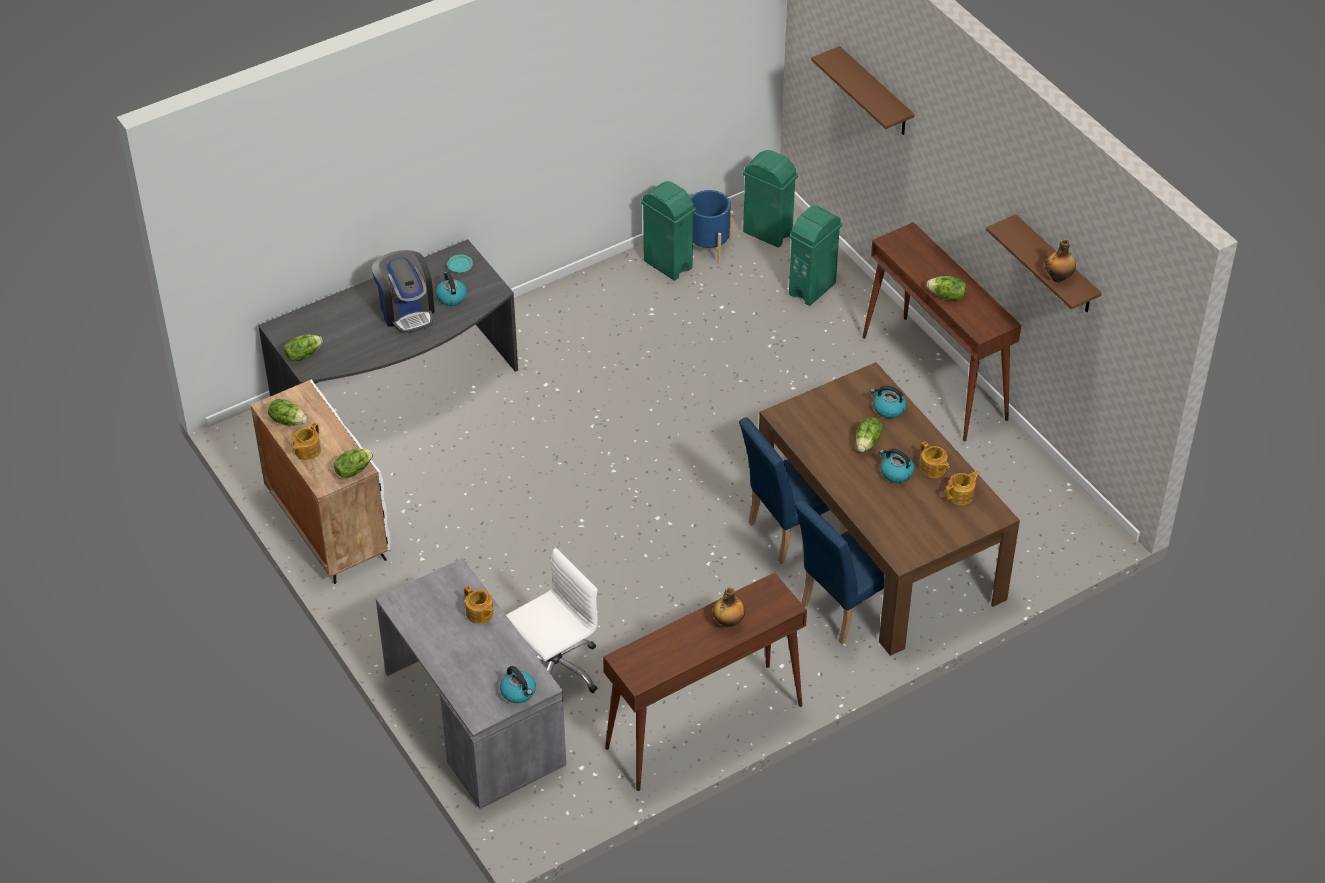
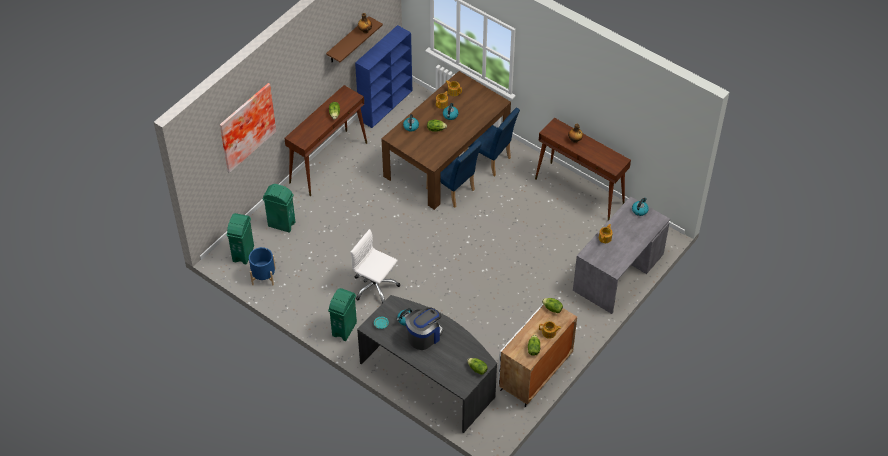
camera: 110 degrees left, 5 degrees up
white office chair [506,548,598,693] -> white office chair moved to [351,229,400,303]
green trash can [641,181,696,281] -> green trash can moved to [328,288,357,341]
brown shelf [811,46,915,135] -> picture [220,83,276,173]
none -> blue bookcase [355,25,412,128]

